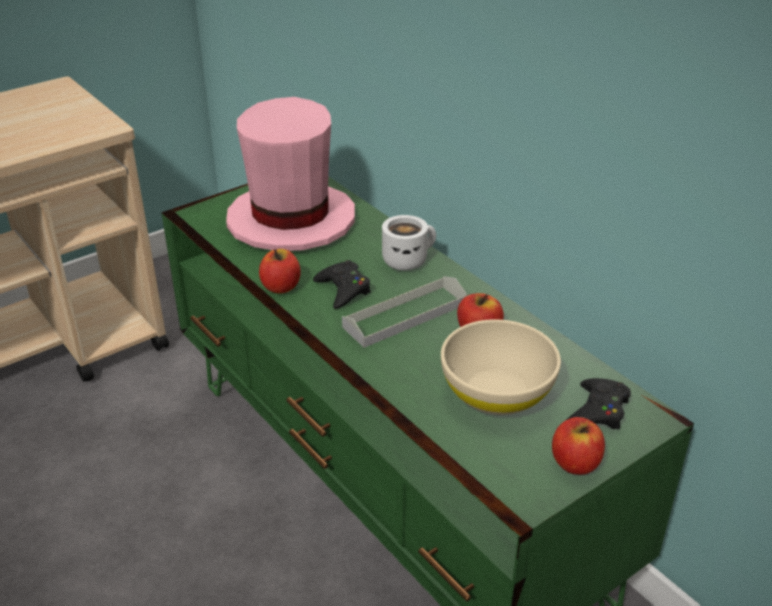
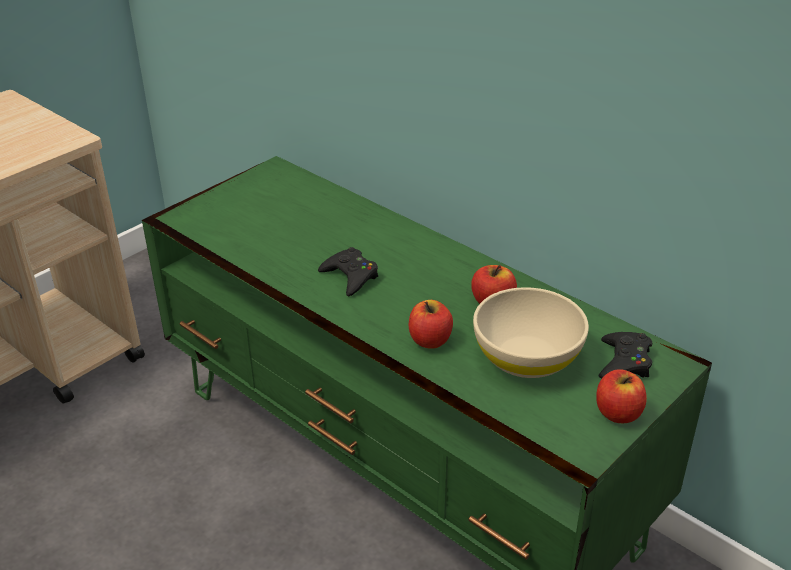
camera: 10 degrees left, 0 degrees up
pink hat [226,97,355,251] -> none
apple [259,249,301,294] -> apple moved to [409,300,453,349]
grey tray [342,276,467,348] -> none
white mug [382,215,436,270] -> none

